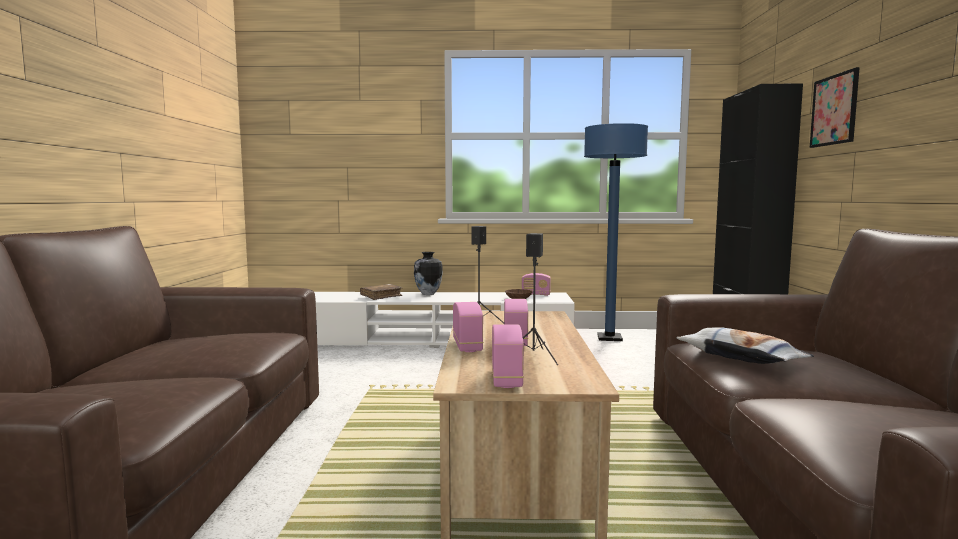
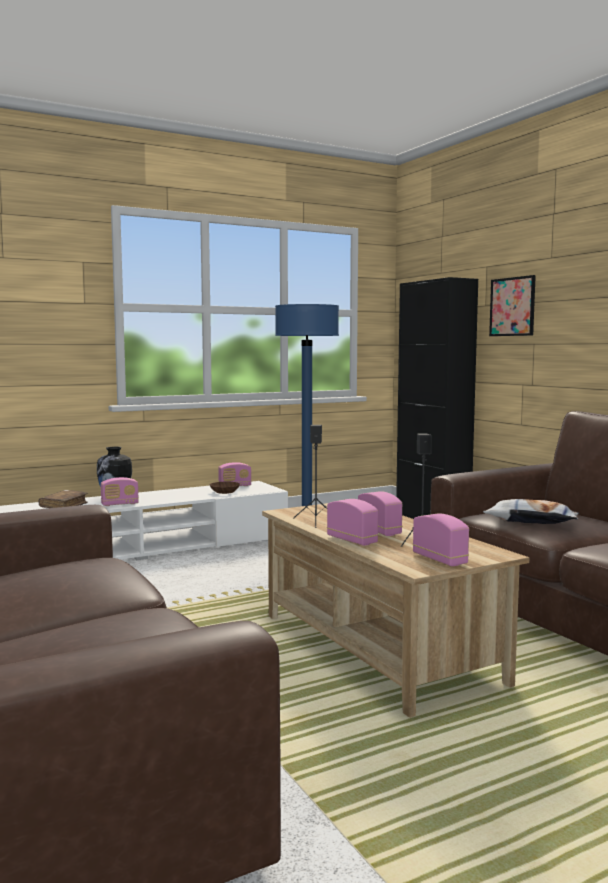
camera: 30 degrees left, 0 degrees up
none -> radio [101,477,139,506]

